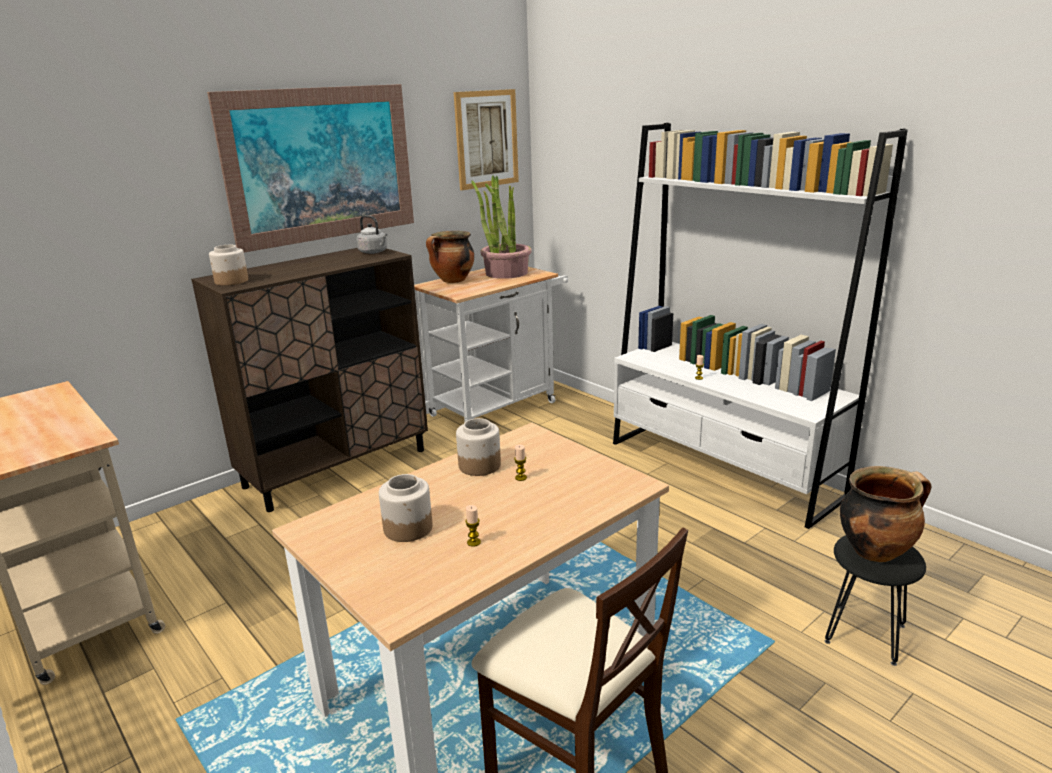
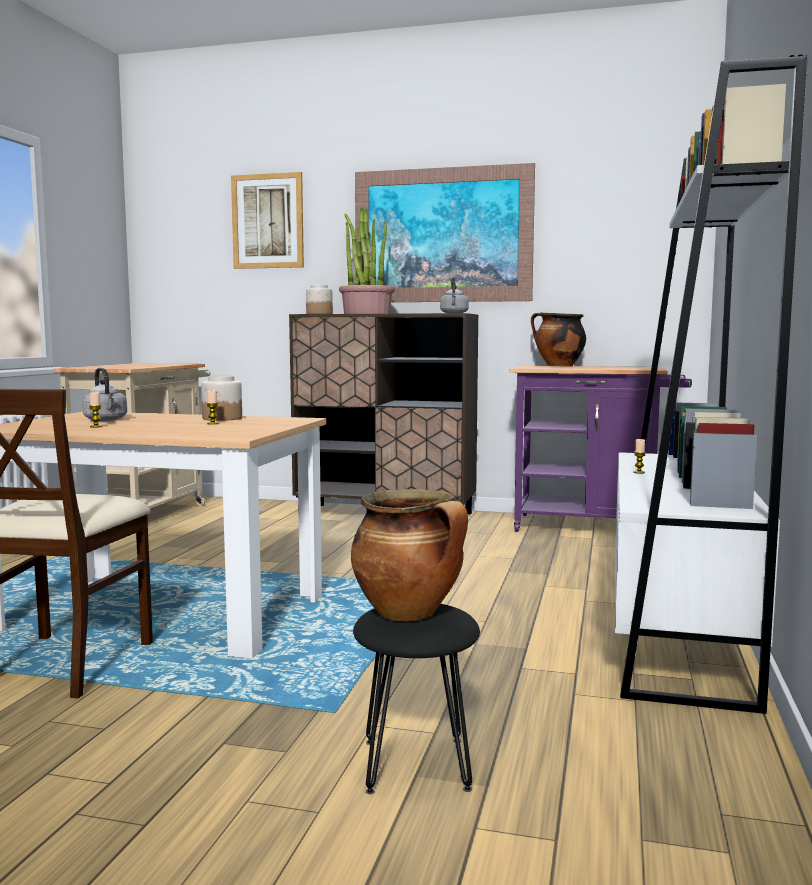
camera: 55 degrees right, 15 degrees down
jar [379,474,433,542] -> grey kettle [82,368,127,421]
white cart [414,267,568,422] -> purple cart [509,365,692,532]
picture [454,89,519,190] -> picture moved to [231,172,304,269]
potted plant [471,175,531,279] -> potted plant moved to [339,208,395,314]

